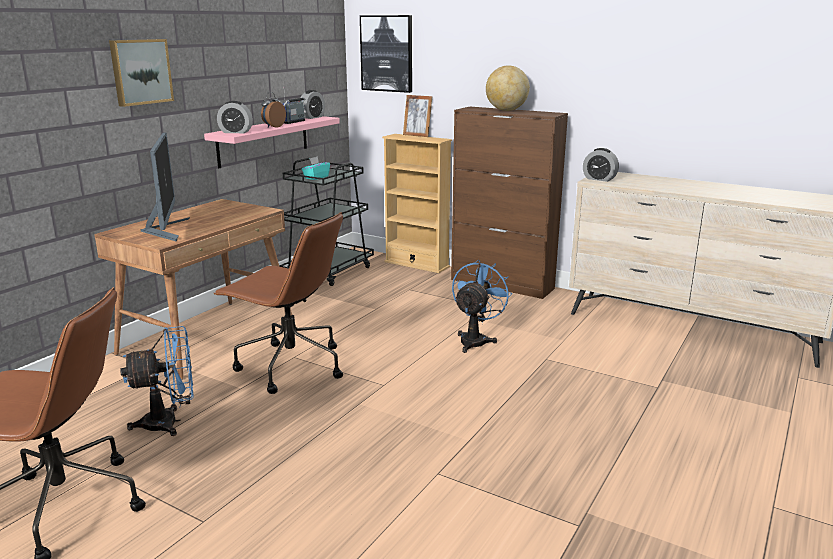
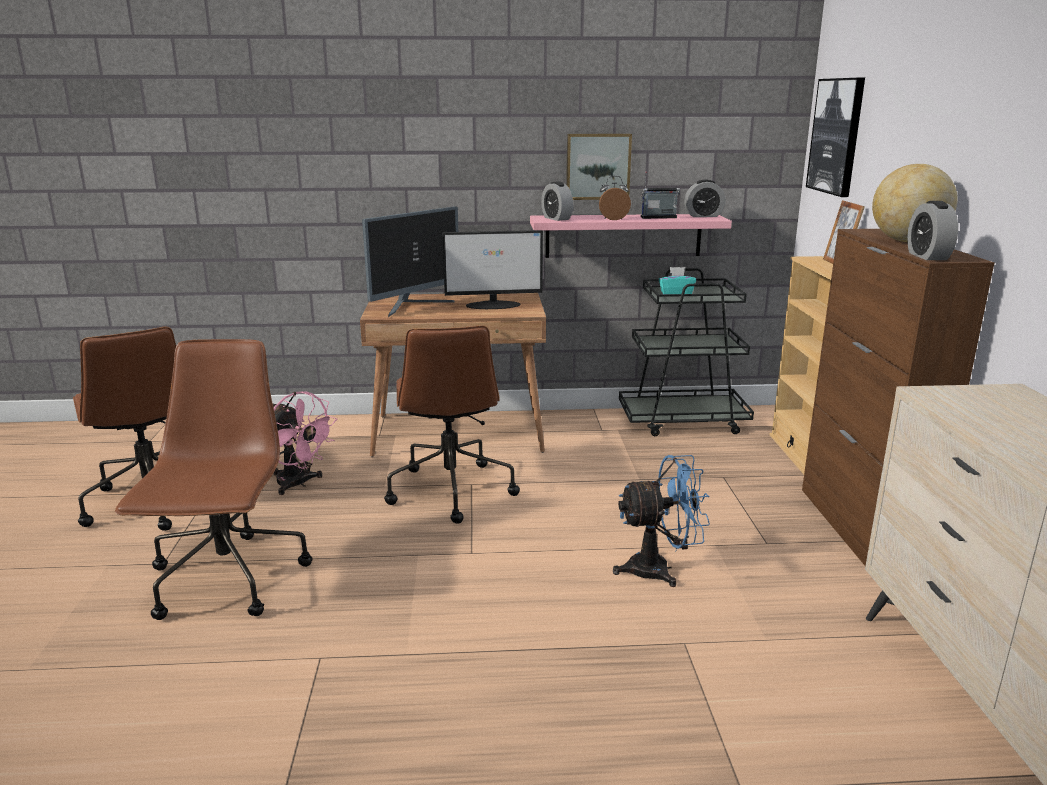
camera: 55 degrees right, 0 degrees up
picture [109,39,174,107] -> picture moved to [566,134,632,200]
blue fan [120,326,194,436] -> pink fan [273,391,337,495]
alarm clock [583,148,619,182] -> alarm clock moved to [907,201,958,260]
none -> brown office chair [115,339,313,620]
none -> monitor [442,230,543,309]

